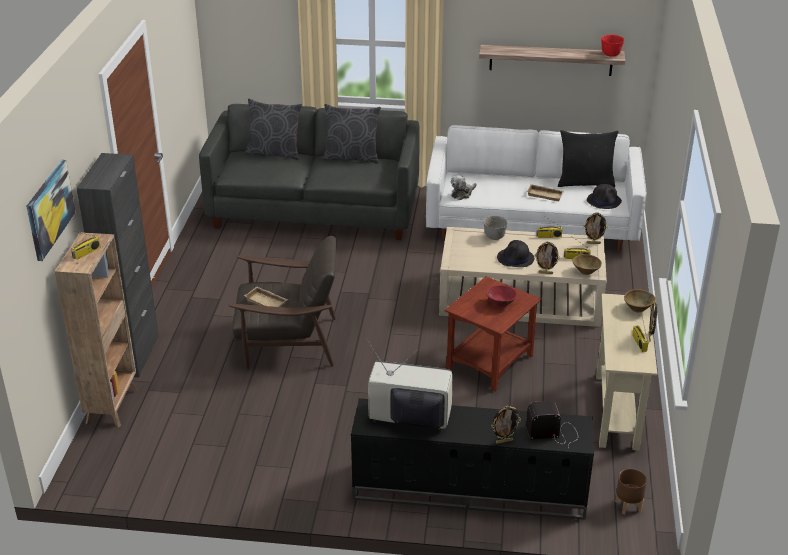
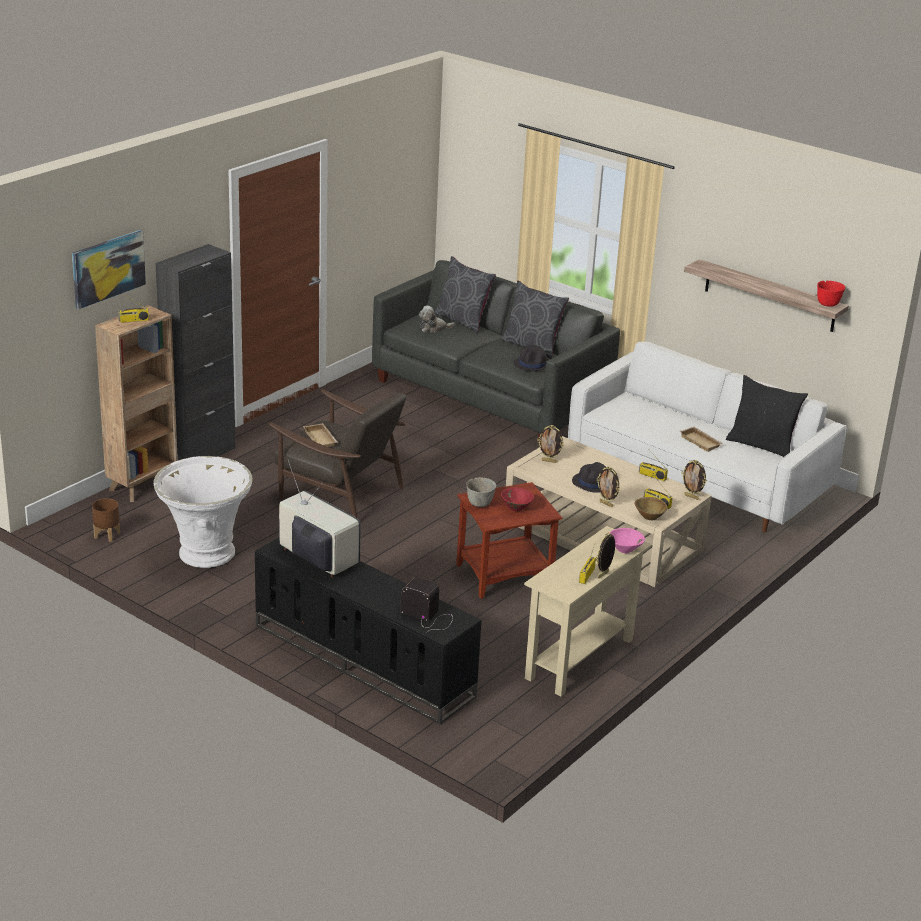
camera: 30 degrees right, 5 degrees down
plush toy [451,175,477,200] -> plush toy moved to [419,306,455,333]
grey bowl [483,215,508,240] -> grey bowl moved to [466,477,496,507]
picture frame [491,406,521,444] -> picture frame moved to [537,425,564,463]
black hat [587,184,622,209] -> black hat moved to [513,345,548,371]
brown planter [615,469,647,515] -> brown planter moved to [92,498,120,542]
brown bowl [624,289,656,312] -> pink bowl [610,528,645,553]
none -> white planter [153,456,252,568]

